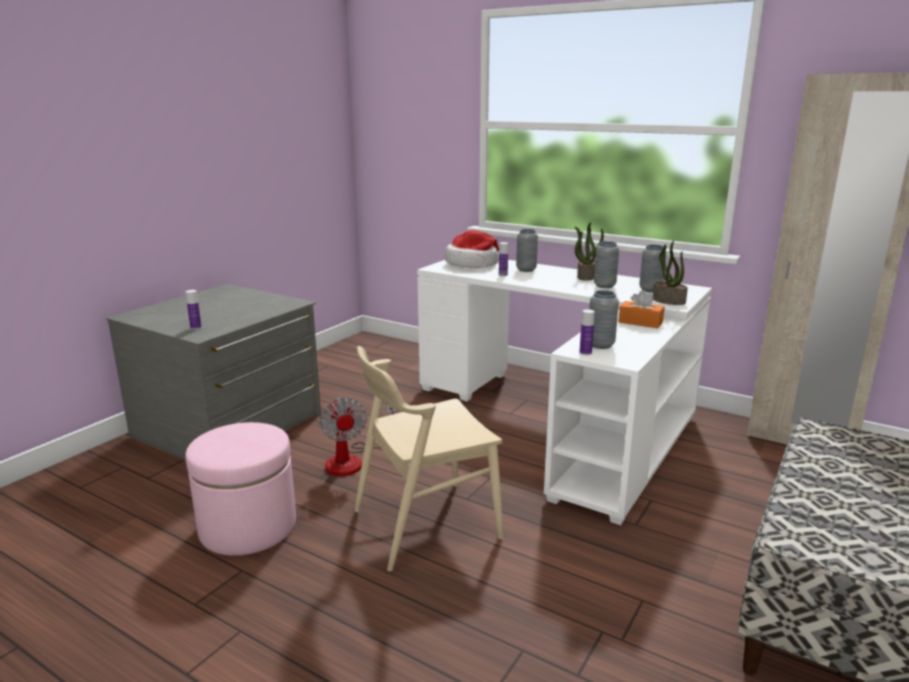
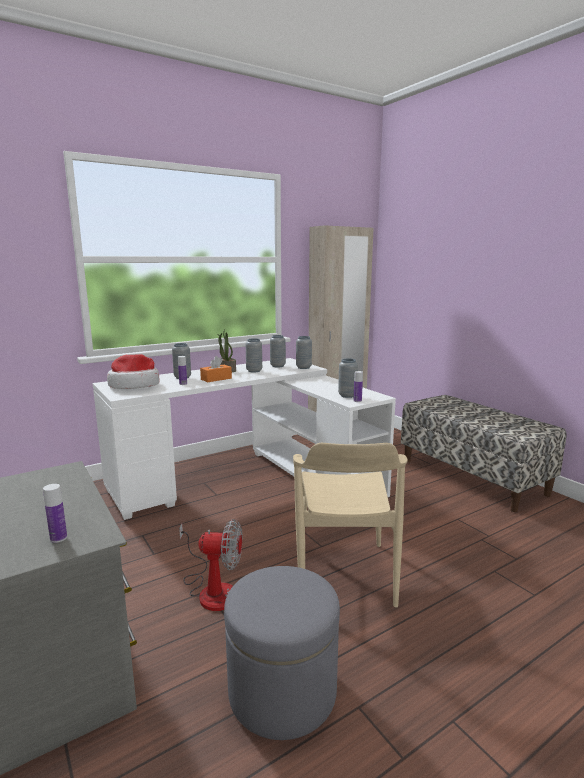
camera: 65 degrees left, 5 degrees down
pink ottoman [185,422,296,556] -> grey ottoman [224,566,340,740]
orange tissue box [618,290,665,328] -> orange tissue box moved to [200,356,232,382]
potted plant [653,240,688,305] -> grey vase [296,336,312,369]

